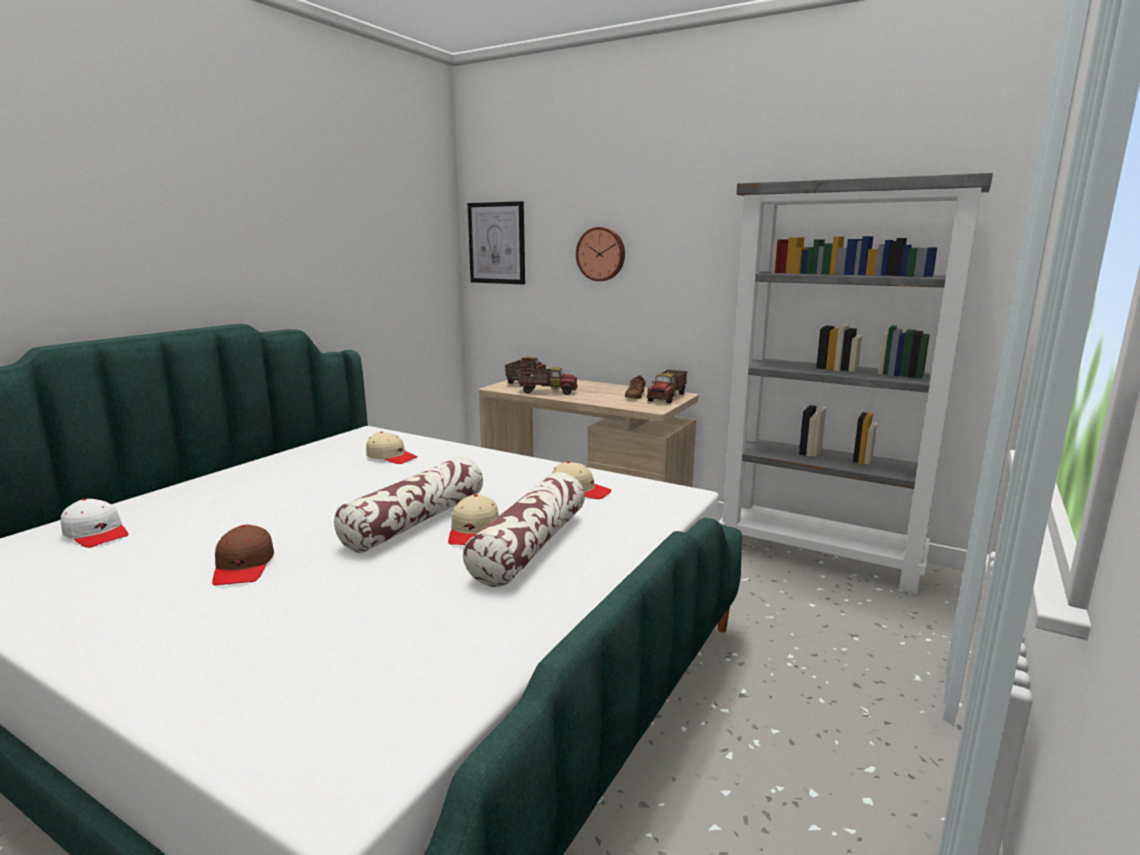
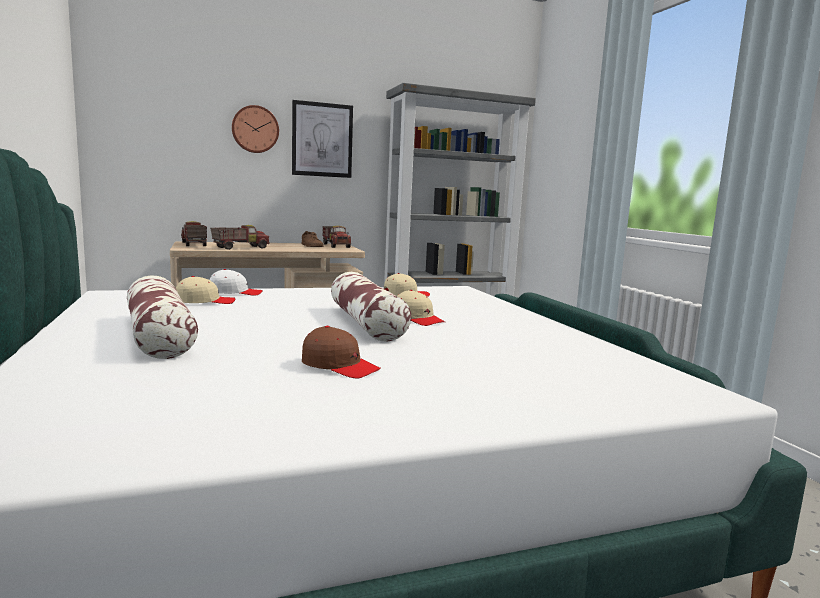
camera: 50 degrees left, 5 degrees down
white cap [61,499,128,548] -> white cap moved to [210,269,263,295]
pillow [463,472,585,587] -> pillow moved to [127,275,198,359]
picture [468,201,525,284] -> picture moved to [292,100,353,178]

